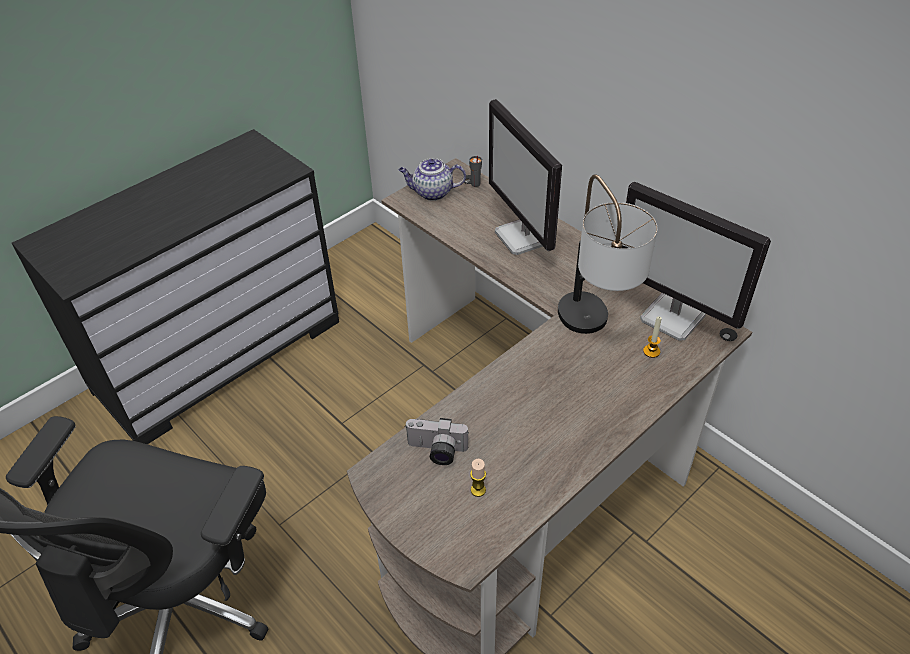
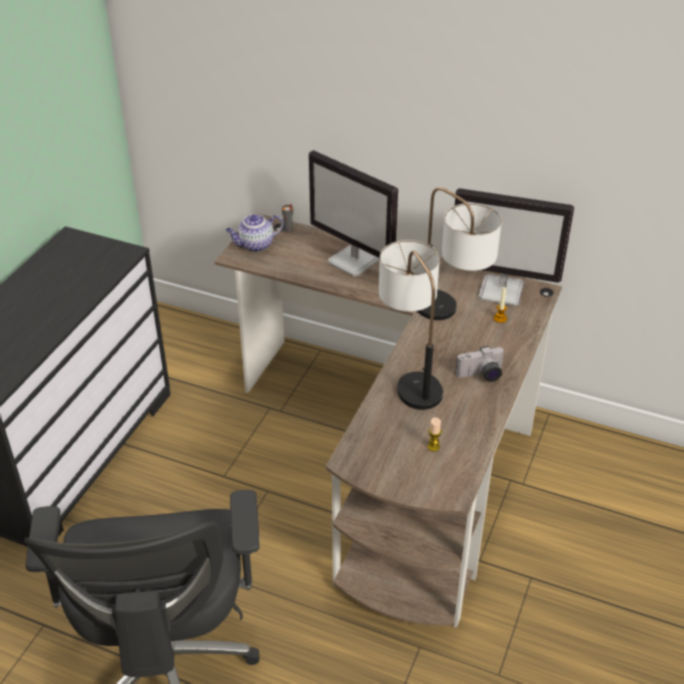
camera: 25 degrees left, 5 degrees down
camera [406,418,469,465] -> camera moved to [455,346,505,382]
none -> table lamp [379,240,443,410]

